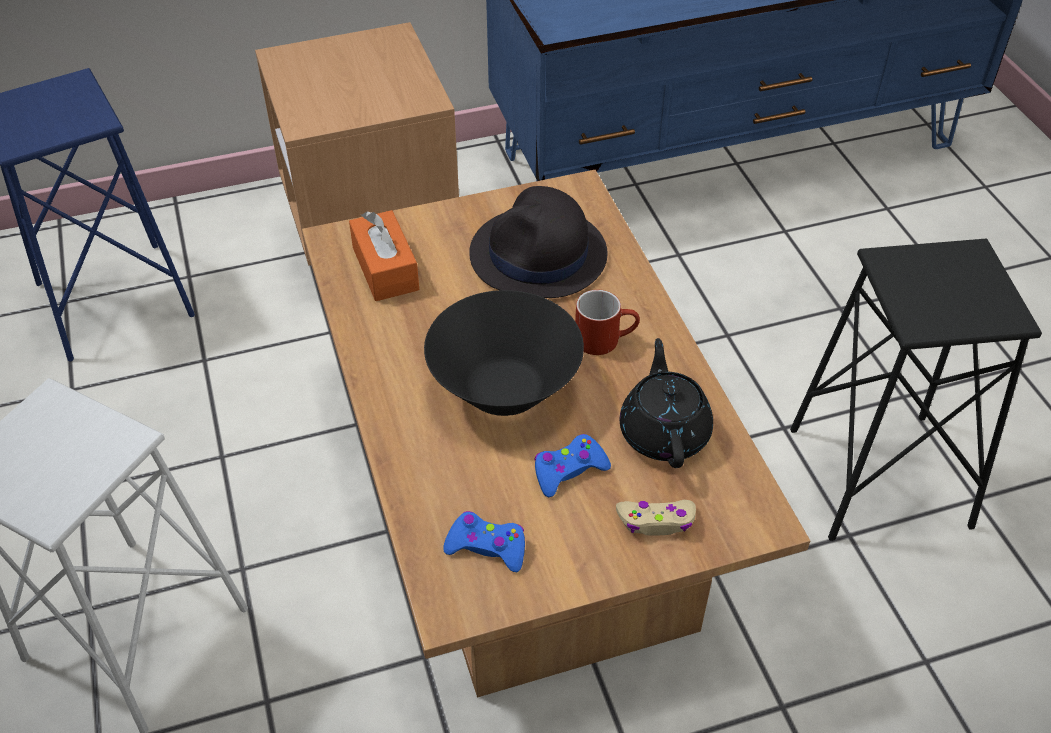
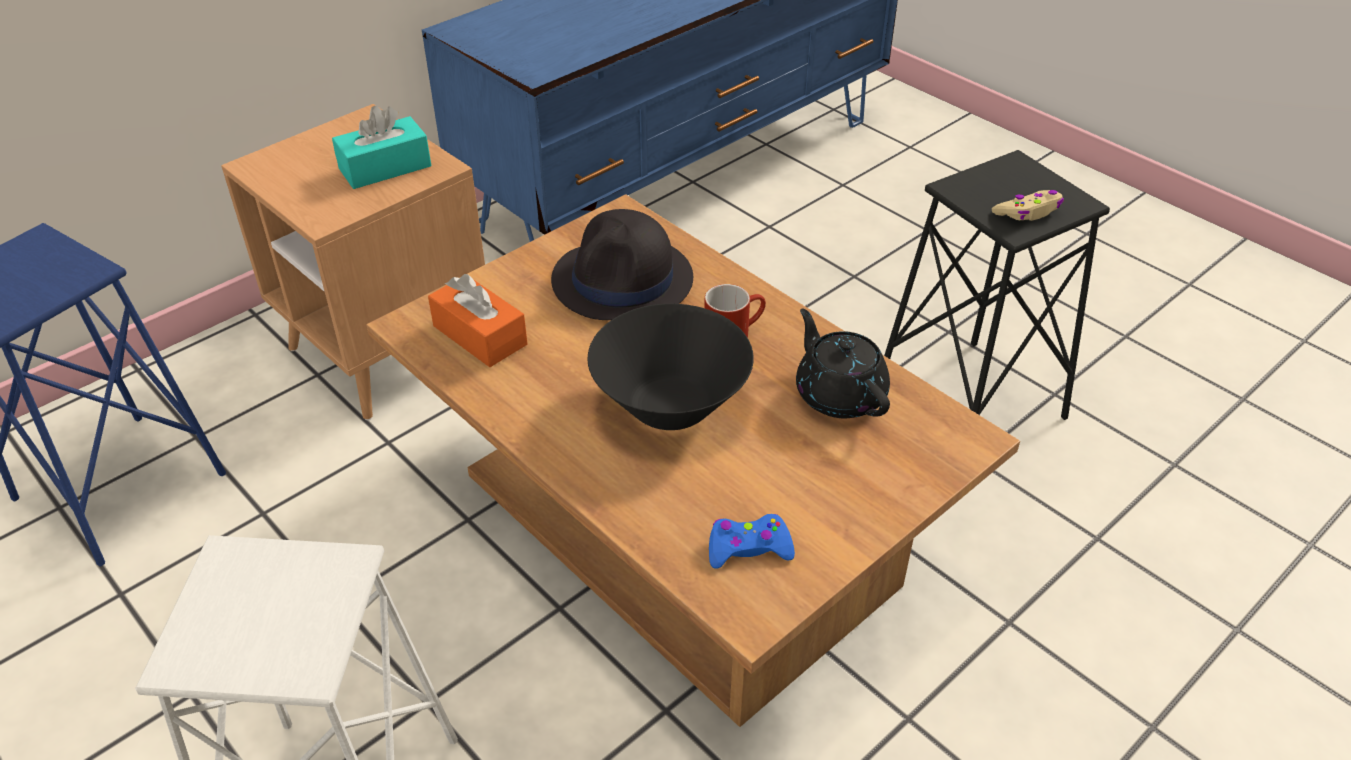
camera: 25 degrees left, 5 degrees down
blue game controller [534,434,611,497] -> none
beige game controller [616,500,696,536] -> beige game controller moved to [992,190,1064,221]
none -> turquoise tissue box [332,106,431,189]

